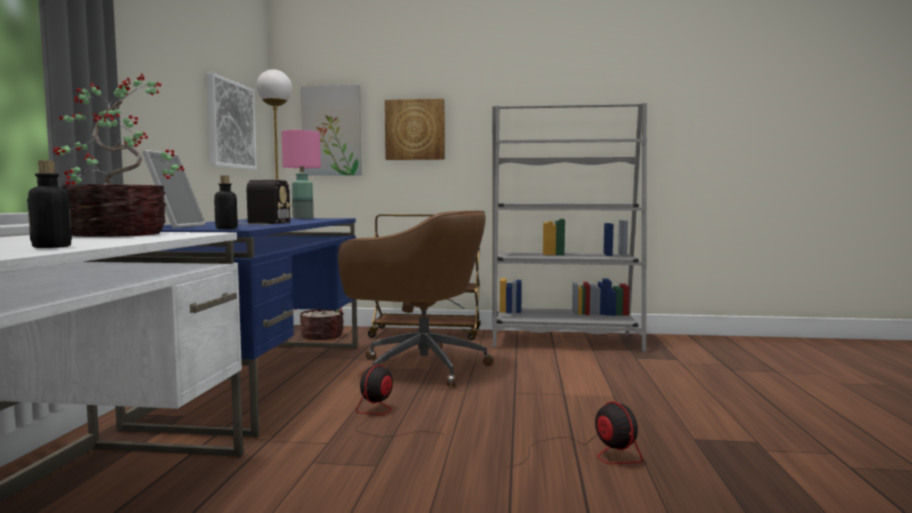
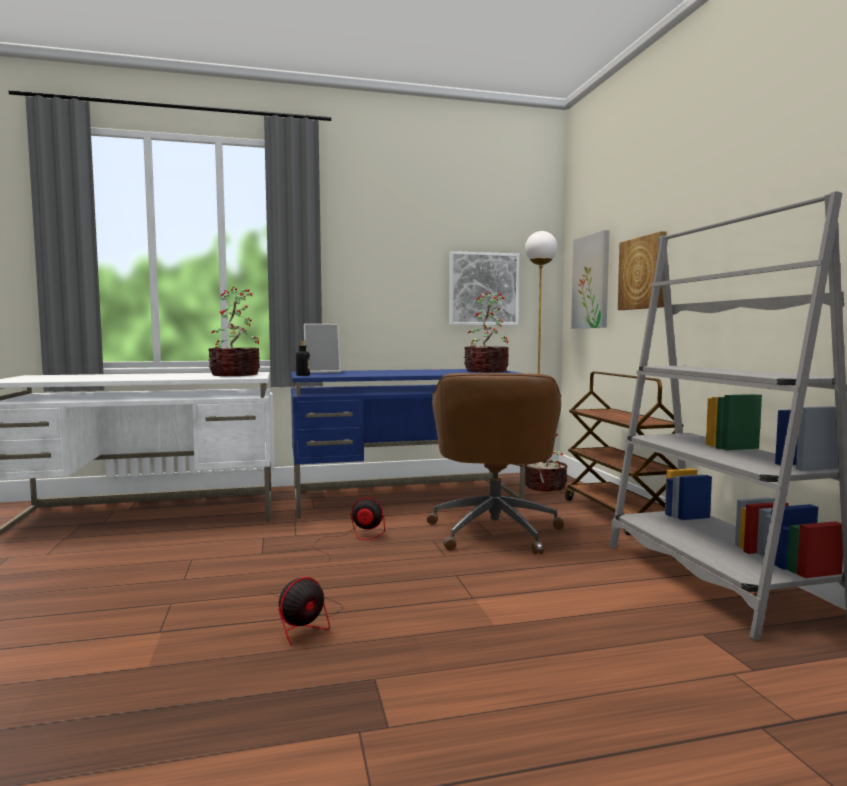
camera: 70 degrees right, 0 degrees up
bottle [27,160,72,248] -> none
radio [237,180,292,225] -> none
pink table lamp [282,130,321,219] -> potted plant [464,291,509,372]

